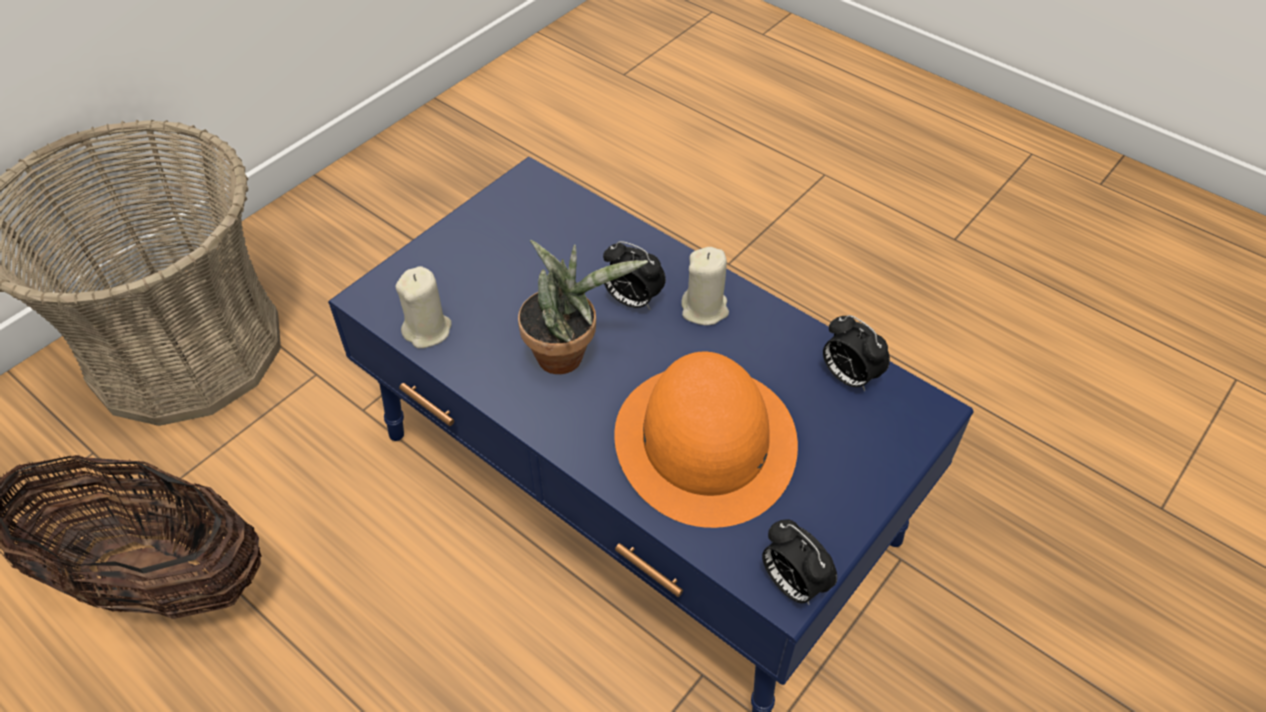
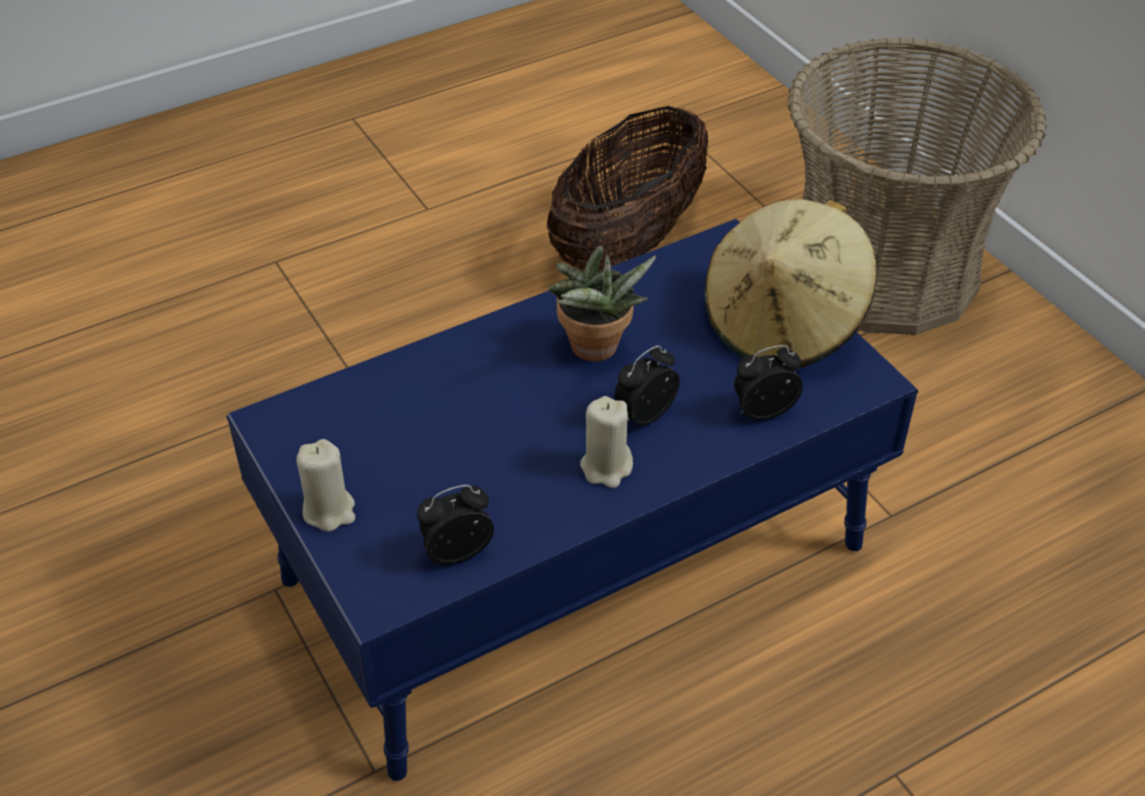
camera: 110 degrees right, 5 degrees down
beige candle [396,266,452,348] -> beige candle moved to [296,439,355,532]
orange hat [614,352,798,528] -> none
alarm clock [762,519,837,605] -> alarm clock moved to [734,345,803,421]
none -> beige hat [705,199,877,369]

